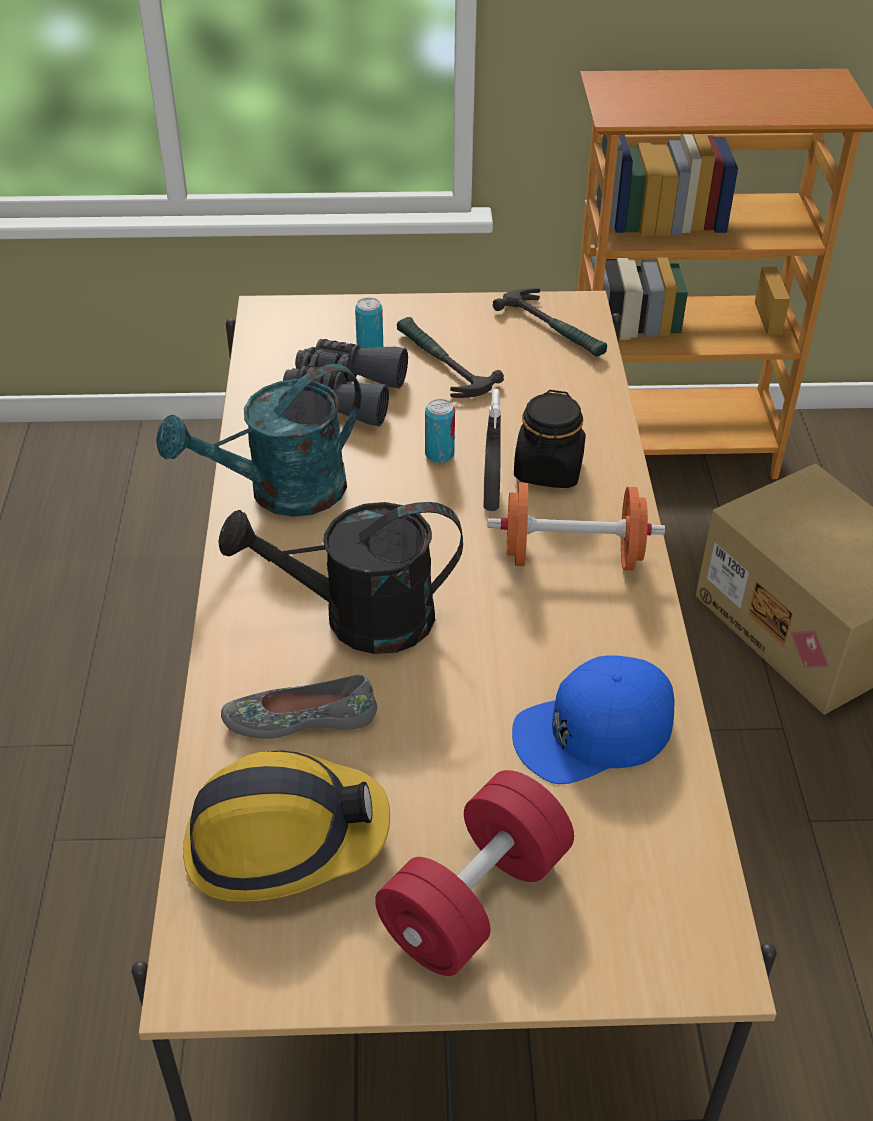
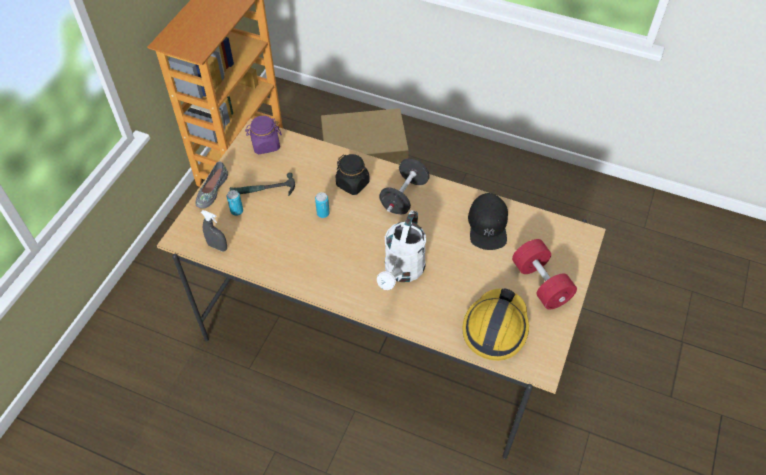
camera: 65 degrees left, 10 degrees up
turquoise watering can [156,364,362,517] -> none
black watering can [218,502,463,654] -> white watering can [377,210,426,290]
grey shoe [221,674,377,739] -> grey shoe moved to [196,161,228,209]
grey binoculars [283,339,408,426] -> none
grey spray bottle [484,389,501,511] -> grey spray bottle moved to [201,210,227,252]
orange dumbbell [487,483,665,571] -> black dumbbell [379,159,430,214]
hammer [493,288,607,356] -> purple jar [245,116,282,154]
blue cap [512,655,675,784] -> black cap [468,193,508,250]

